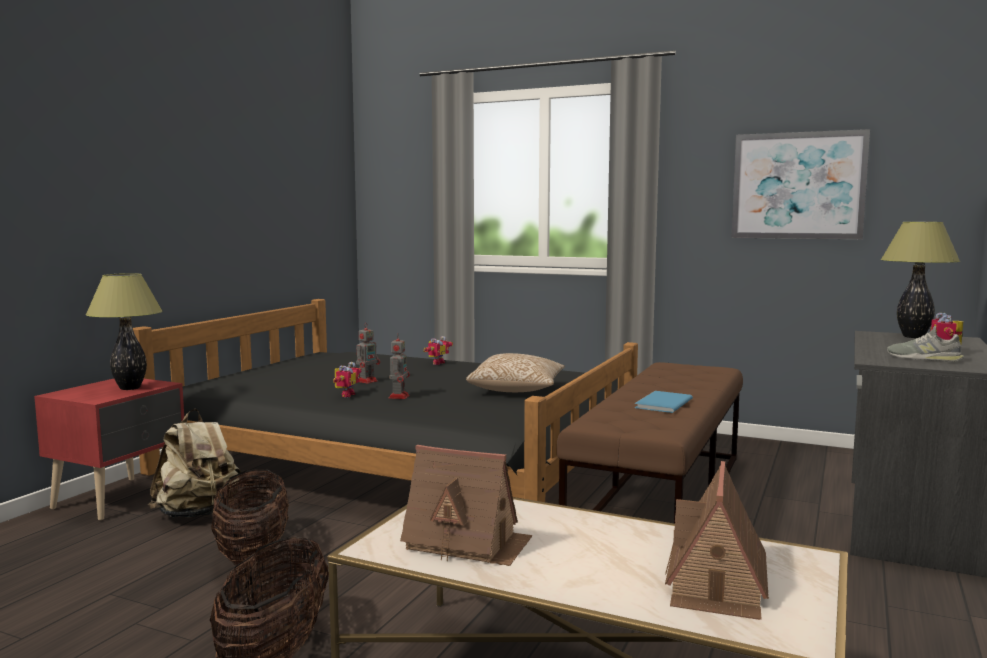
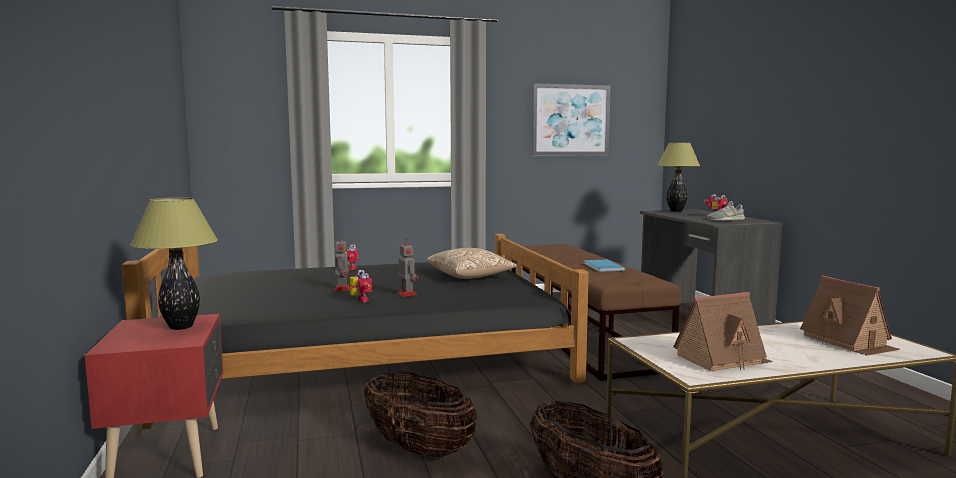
camera: 40 degrees left, 0 degrees up
beige backpack [148,409,241,518] -> none

